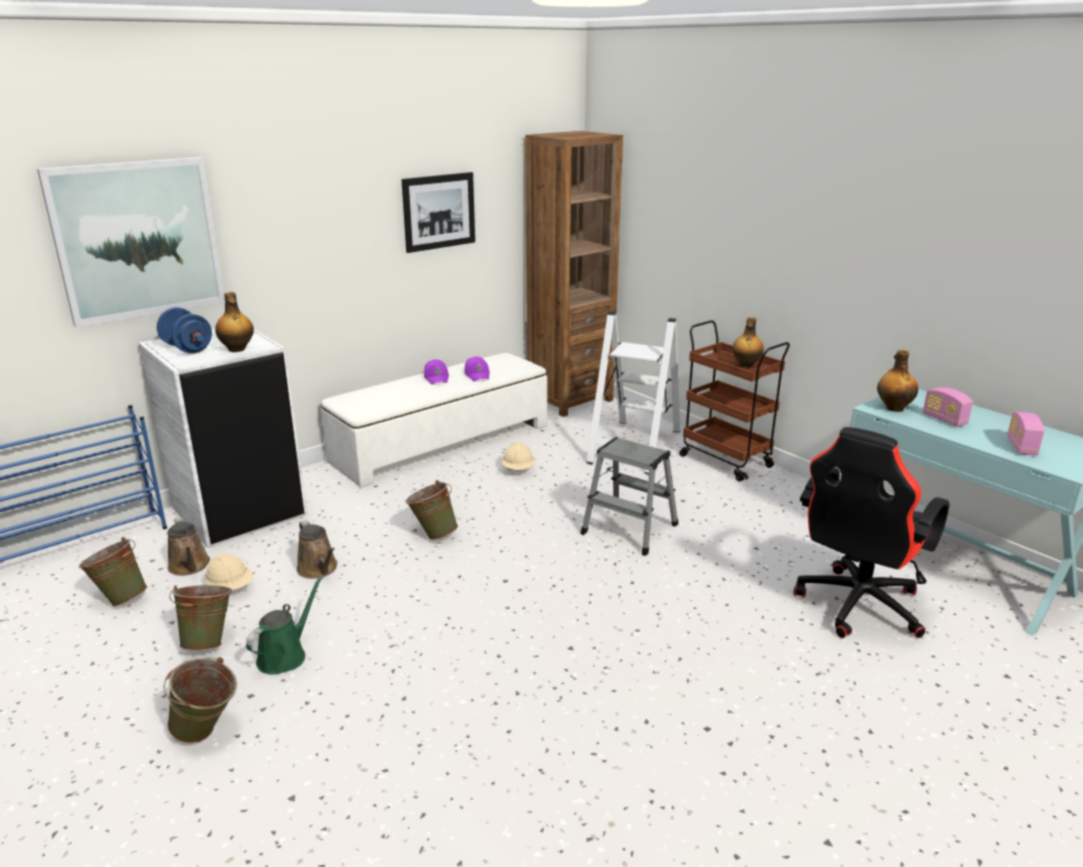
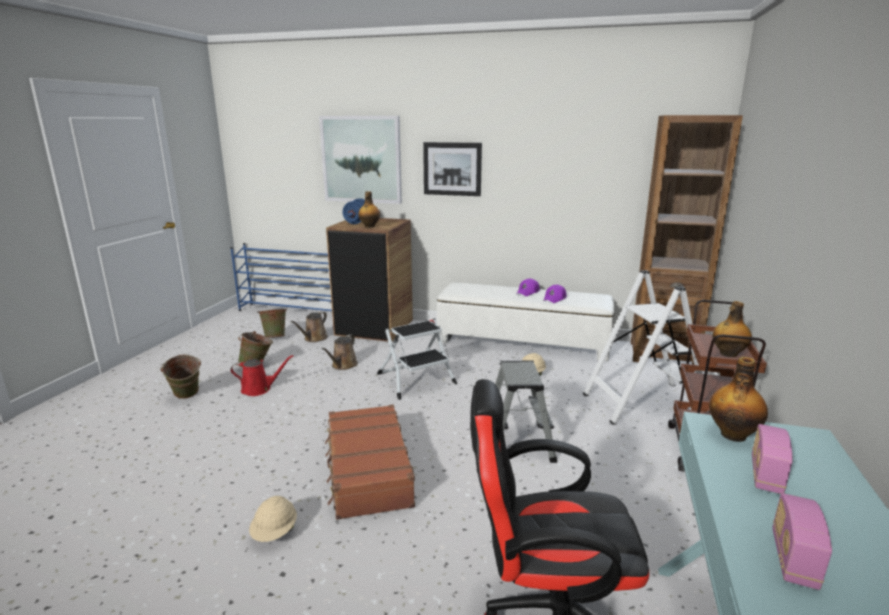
camera: 55 degrees right, 5 degrees down
white cabinet [139,328,307,548] -> brown cabinet [326,218,413,342]
beige hard hat [205,554,253,590] -> beige hard hat moved to [249,496,297,542]
green watering can [246,575,324,675] -> red watering can [230,355,293,396]
picture [401,172,475,253] -> picture moved to [423,142,482,196]
green bucket [405,480,458,540] -> step ladder [377,319,457,400]
radio [1007,412,1045,455] -> radio turned 45 degrees counterclockwise [772,493,832,590]
none -> brown suitcase [325,405,415,520]

